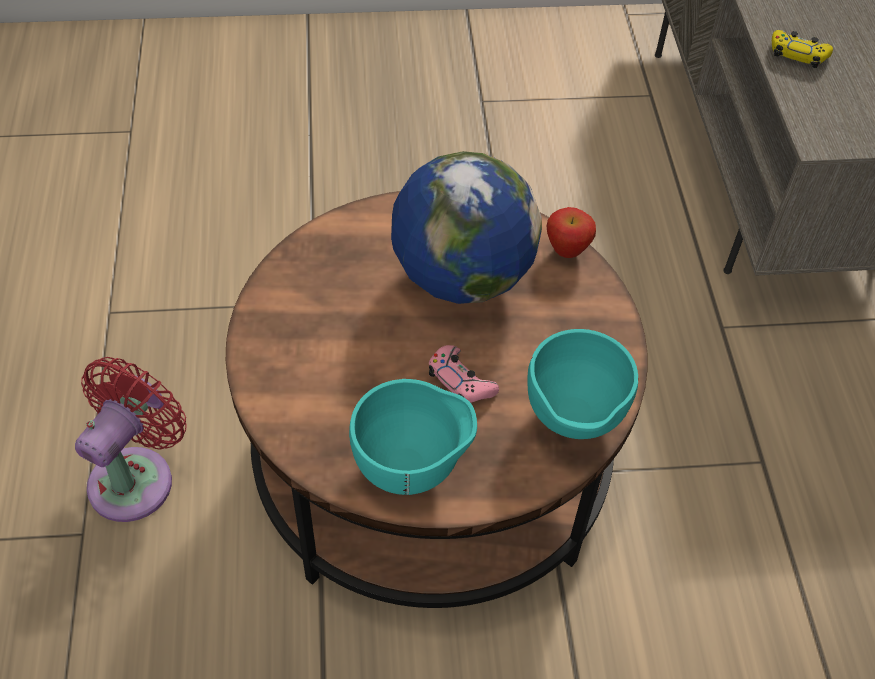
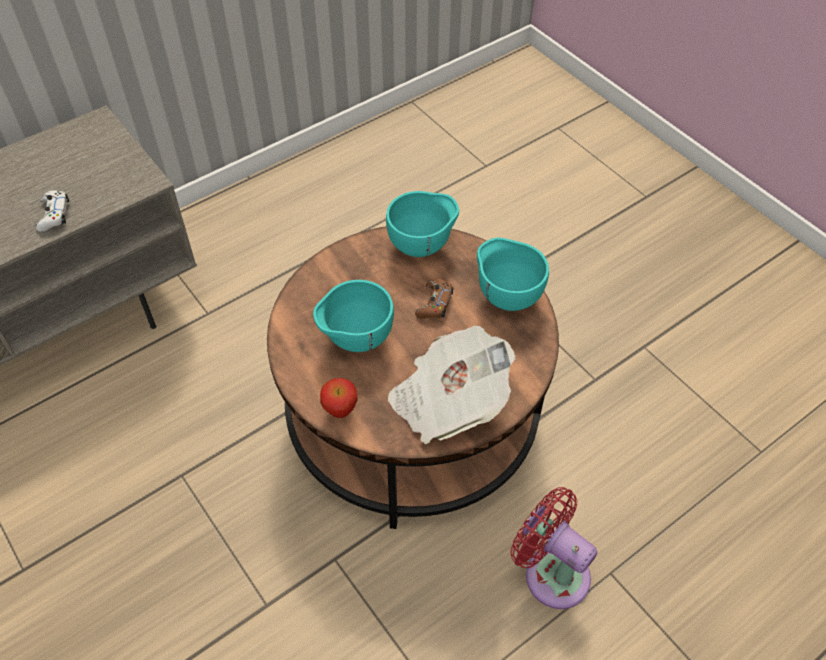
camera: 120 degrees left, 0 degrees up
red fan [75,357,186,522] -> red fan turned 45 degrees clockwise [511,487,598,609]
globe [391,151,542,304] -> turquoise bowl [313,280,394,352]
pink game controller [429,345,499,403] -> brown game controller [415,279,453,319]
apple [546,207,596,258] -> apple moved to [320,378,358,418]
yellow game controller [772,30,833,68] -> white game controller [35,190,70,232]
none -> newspaper [388,326,516,444]

